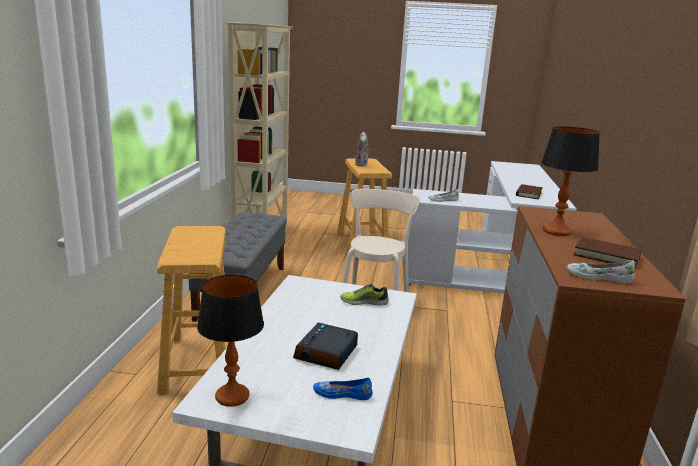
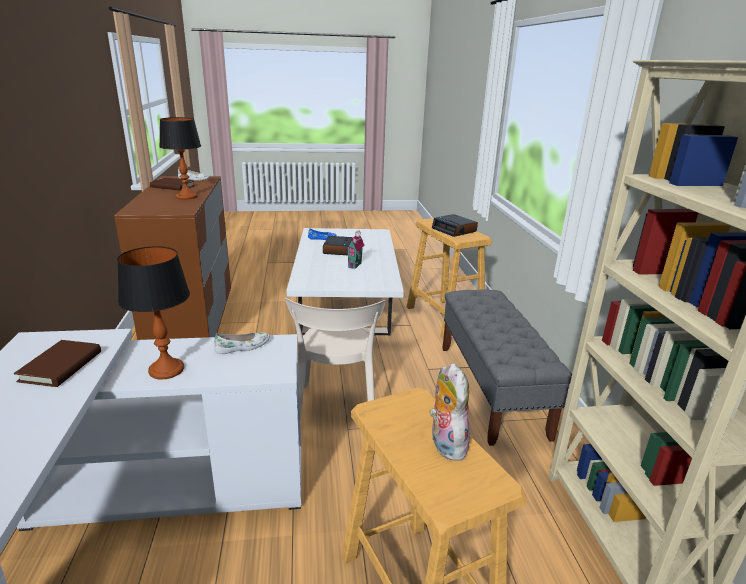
camera: 165 degrees right, 5 degrees up
table lamp [197,275,264,407] -> table lamp moved to [117,246,190,379]
shoe [340,283,389,305] -> none
none -> toy house [346,230,365,269]
none -> alarm clock [432,214,478,237]

